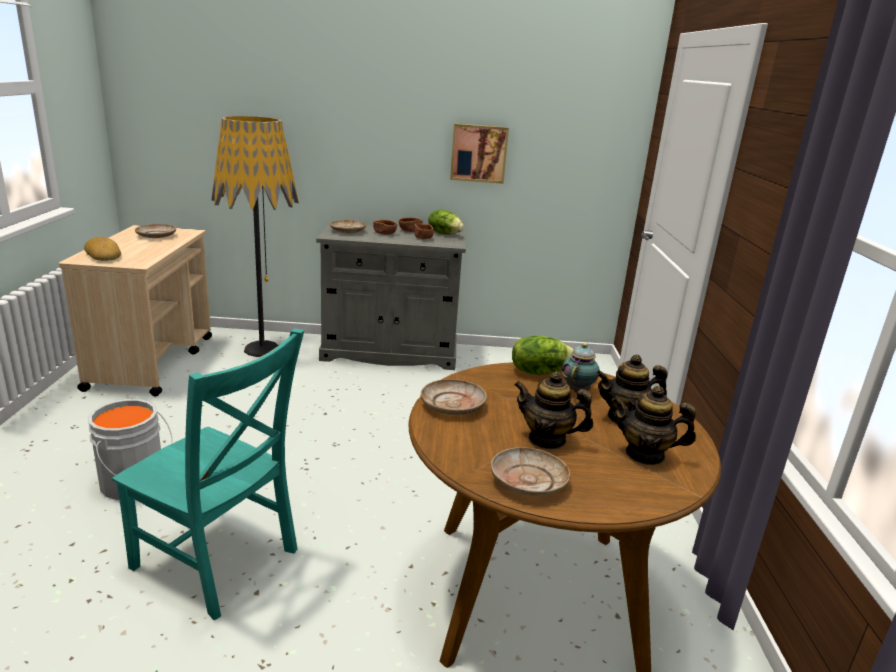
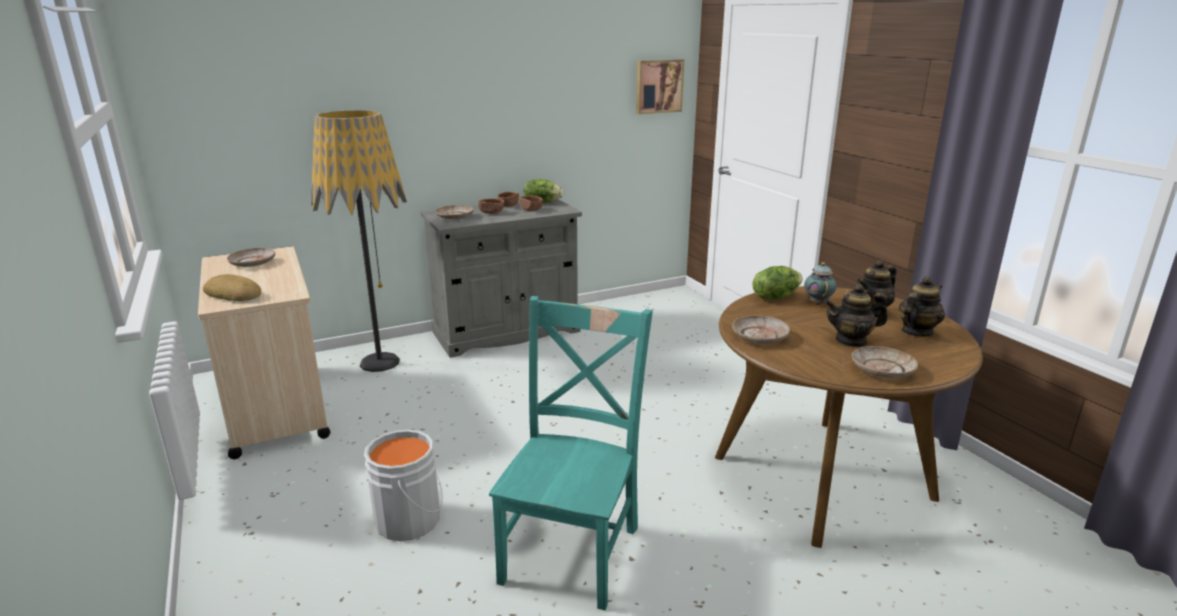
camera: 25 degrees left, 0 degrees up
turquoise chair [112,328,305,620] -> turquoise chair turned 75 degrees counterclockwise [489,296,653,610]
picture [450,123,509,184] -> picture moved to [636,59,684,114]
teapot [612,386,696,465] -> teapot turned 150 degrees clockwise [899,276,945,337]

